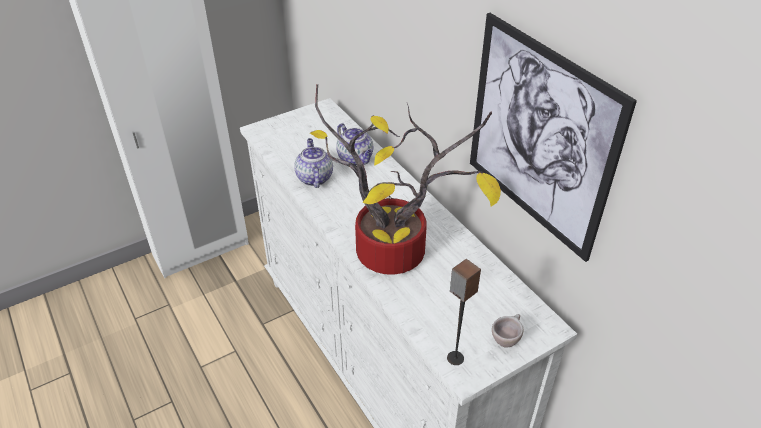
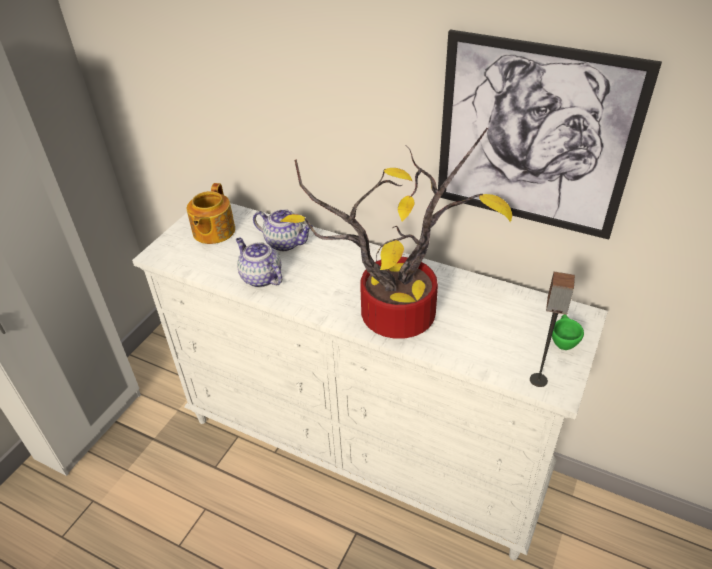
camera: 30 degrees left, 0 degrees up
beige cup [492,314,523,348] -> green cup [552,314,584,350]
none -> teapot [187,183,235,244]

